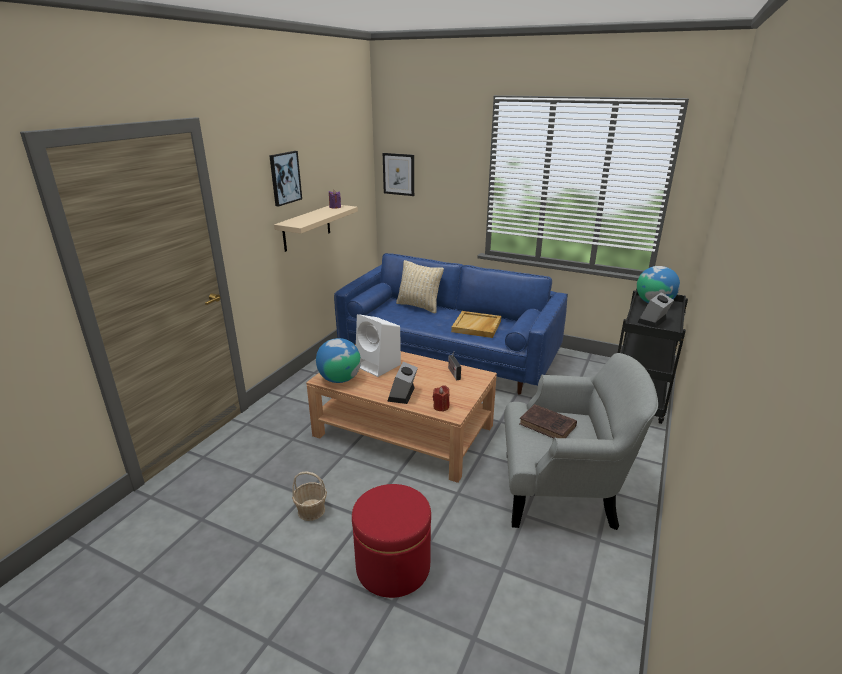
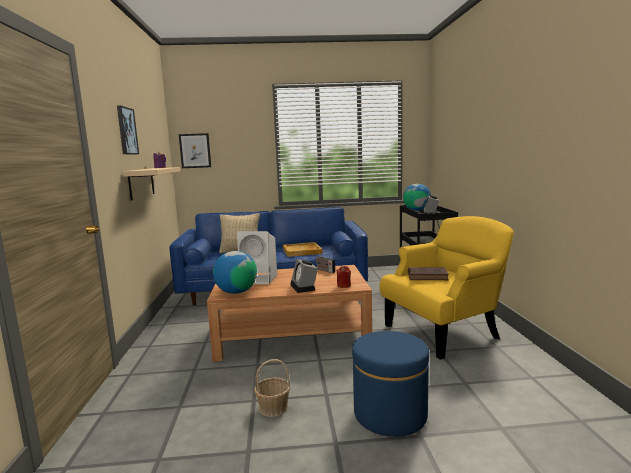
camera: 30 degrees left, 15 degrees down
red ottoman [352,484,431,598] -> blue ottoman [352,331,429,437]
grey armchair [504,353,658,530] -> yellow armchair [380,216,514,360]

